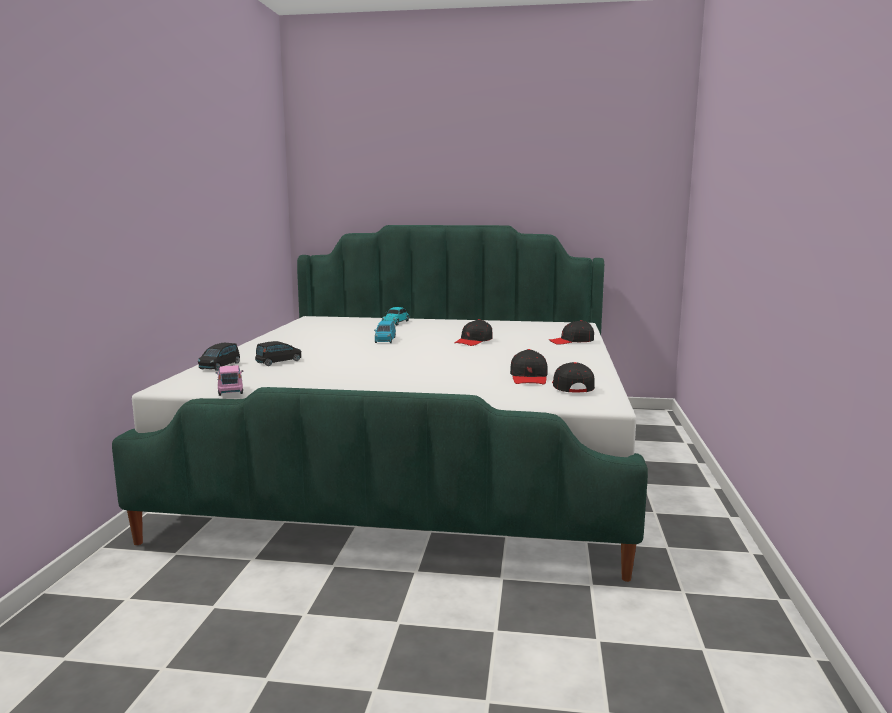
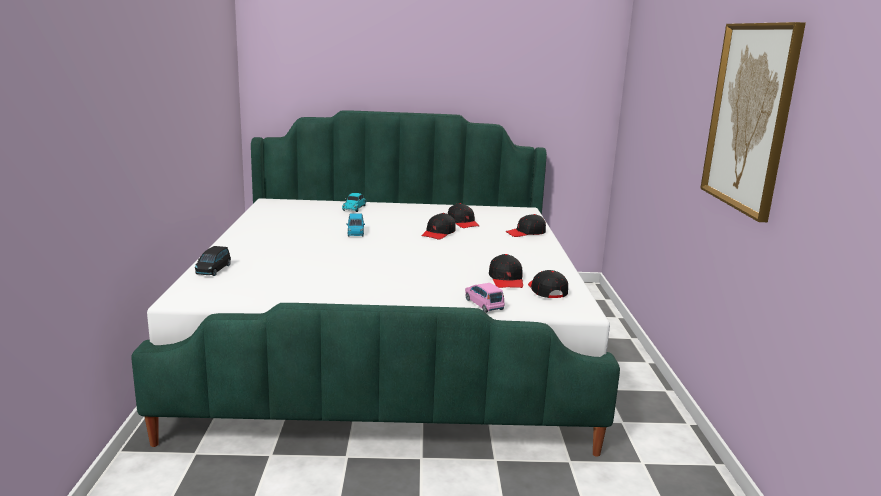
camera: 10 degrees left, 5 degrees up
pink toy car [215,365,243,396] -> pink toy car moved to [465,283,505,313]
black toy car [255,341,301,366] -> none
none -> black cap [448,203,479,228]
none -> picture [700,22,806,222]

